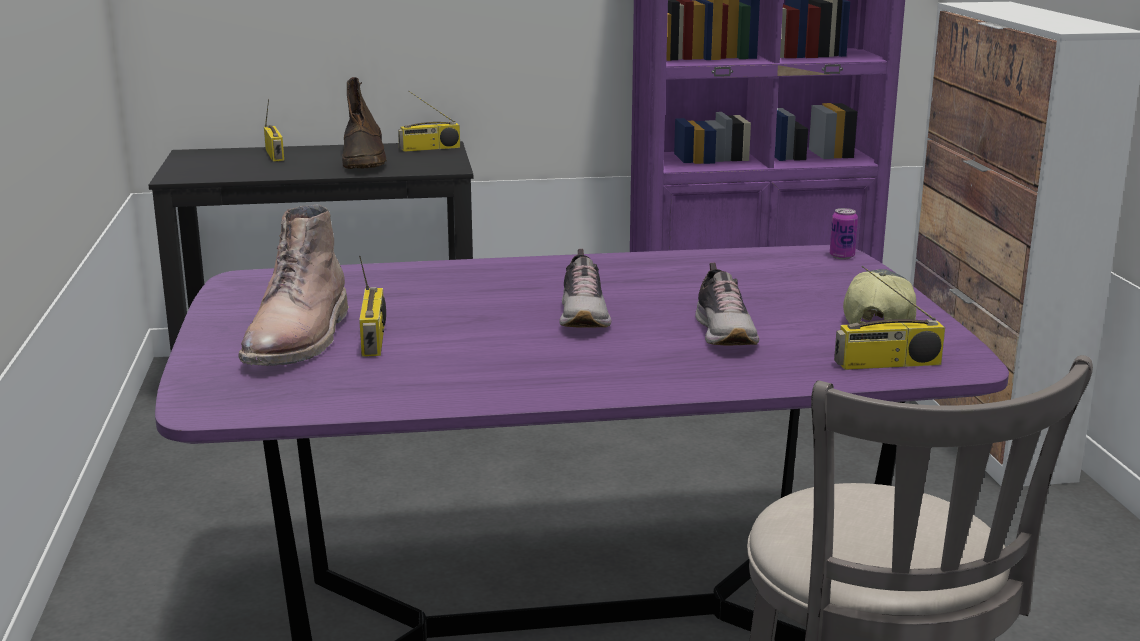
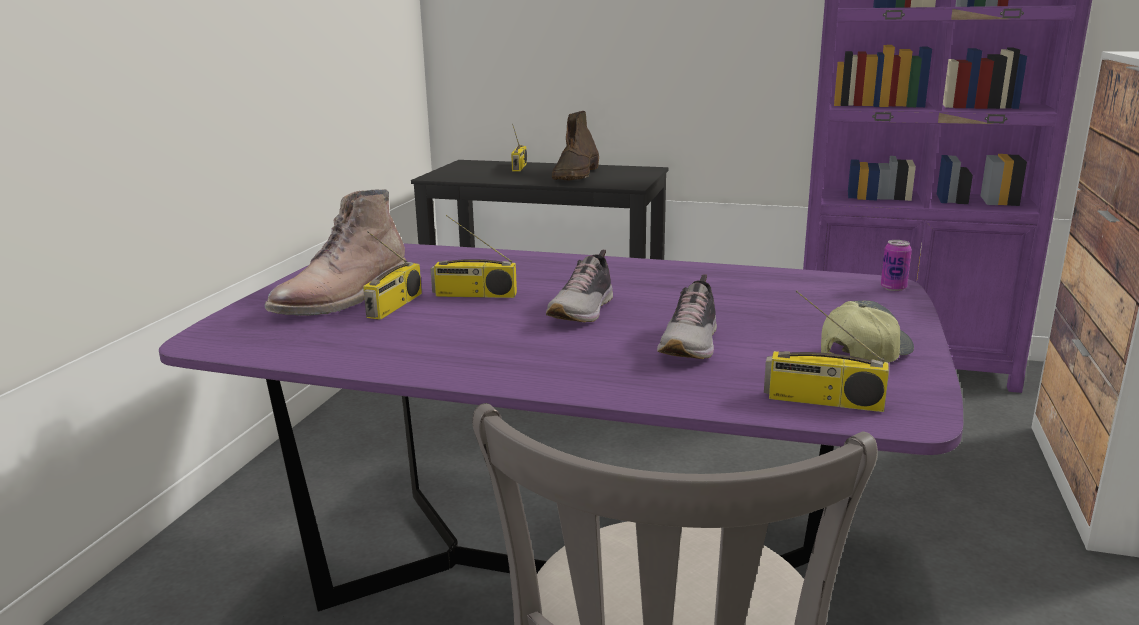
camera: 25 degrees right, 0 degrees up
radio [398,91,460,152] -> radio moved to [431,215,517,298]

